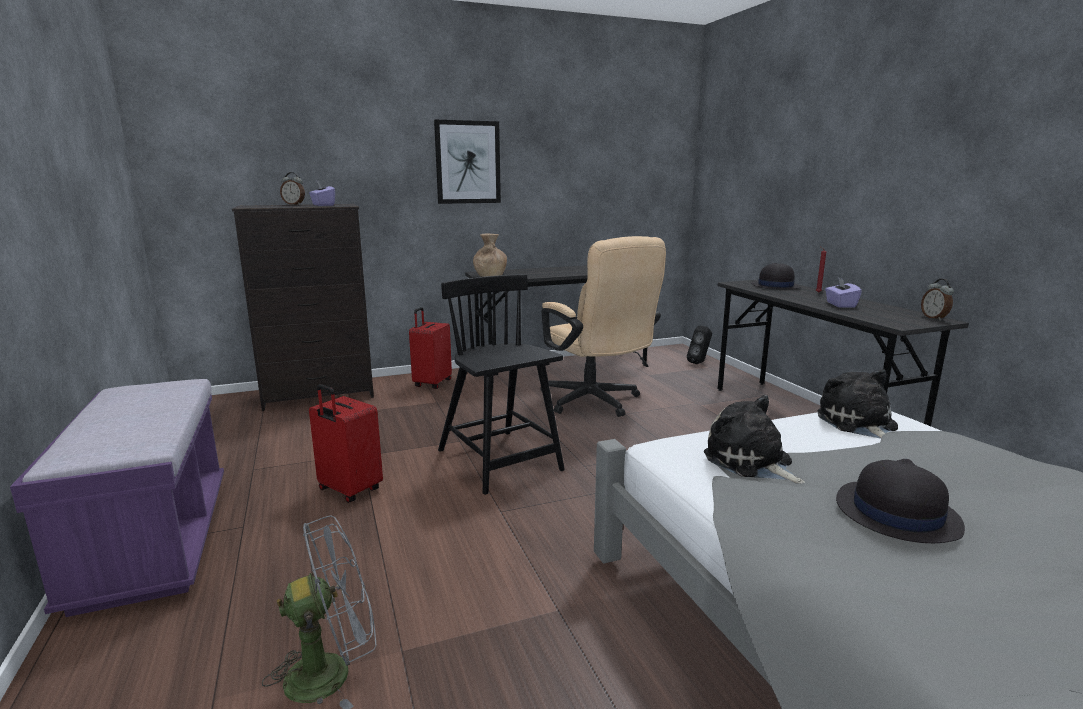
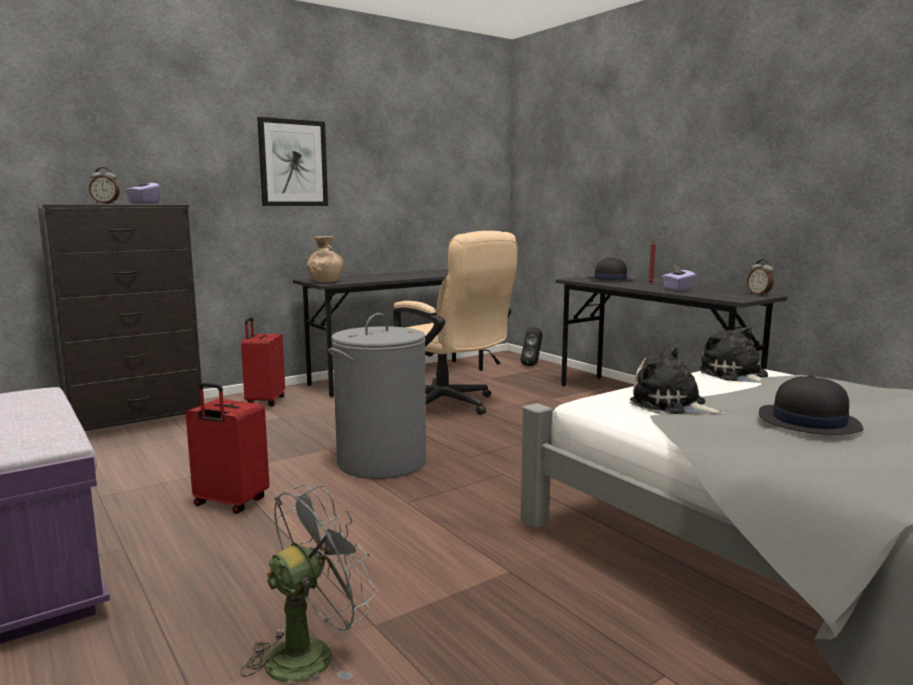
camera: 15 degrees left, 5 degrees down
black chair [438,274,565,495] -> grey laundry basket [328,313,426,479]

